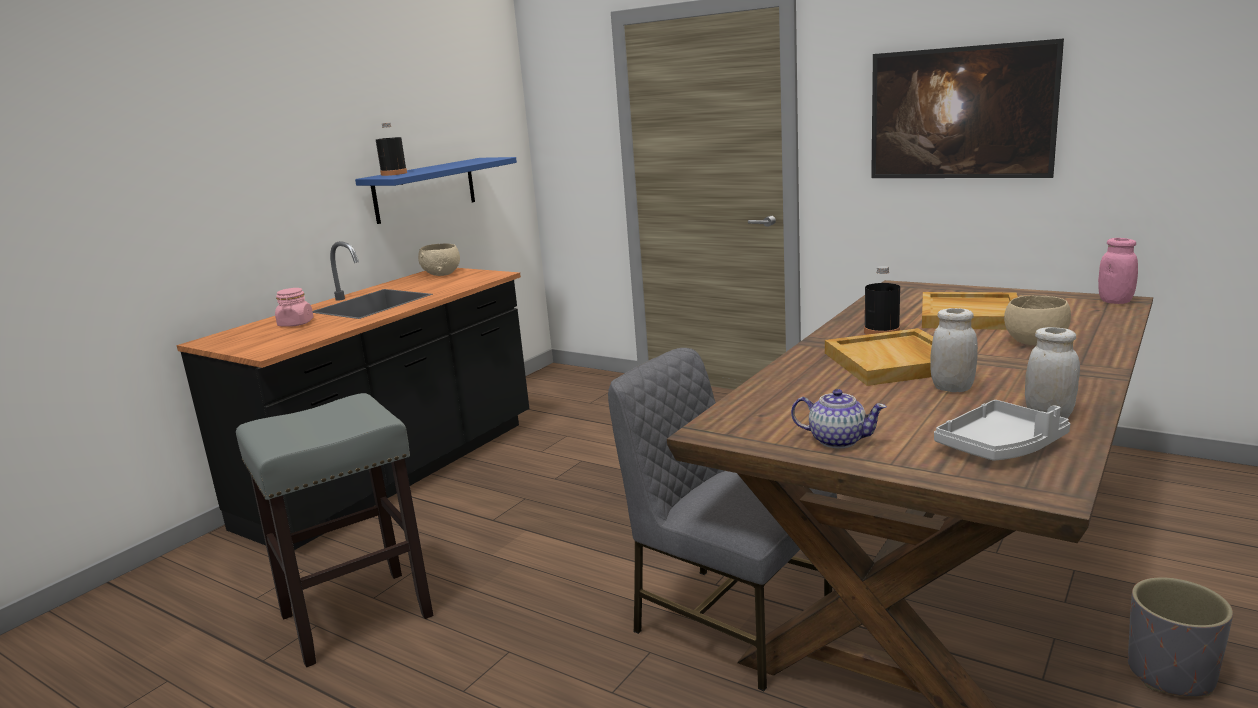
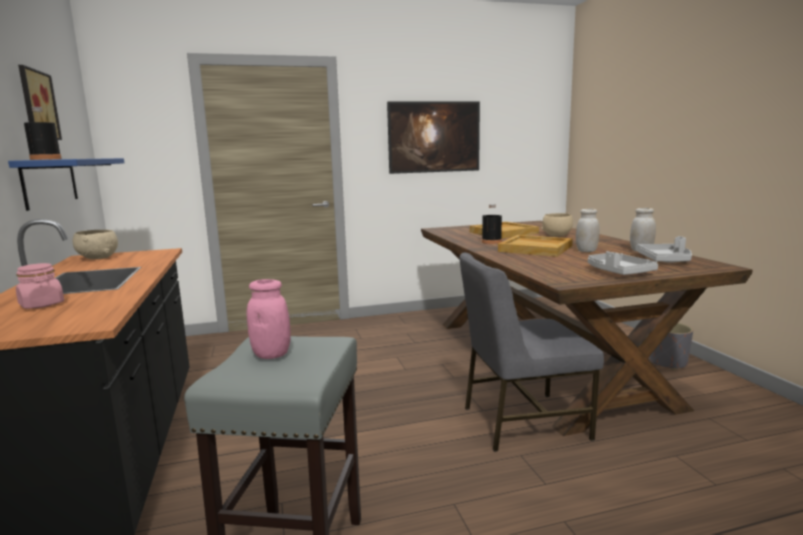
camera: 50 degrees left, 5 degrees down
teapot [791,389,887,449] -> grey tray [588,251,658,275]
pink jar [1098,238,1138,304] -> pink jar moved to [247,279,291,359]
none -> picture [18,65,62,140]

